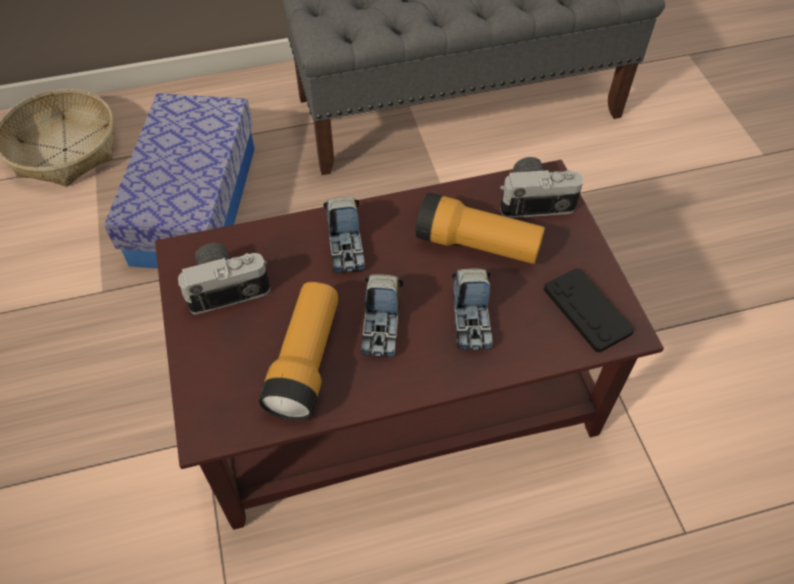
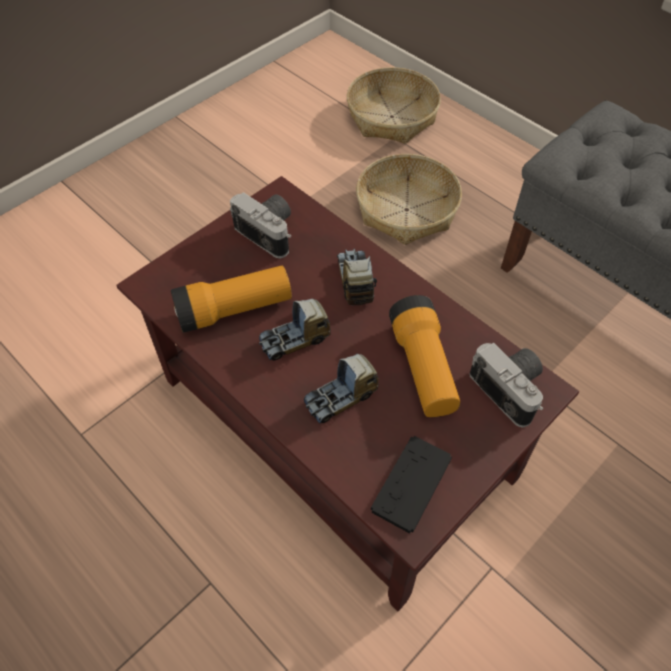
camera: 60 degrees right, 0 degrees up
storage box [104,93,255,269] -> basket [356,154,462,245]
toy truck [323,197,365,273] -> toy truck turned 120 degrees clockwise [337,249,377,305]

